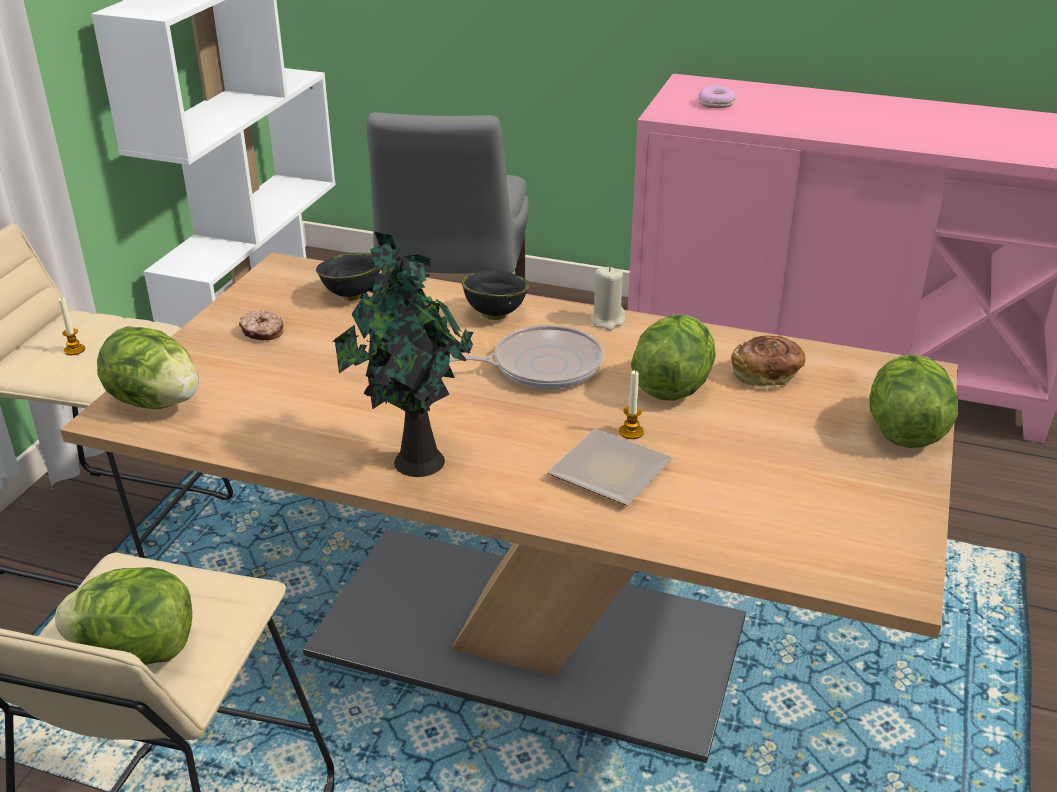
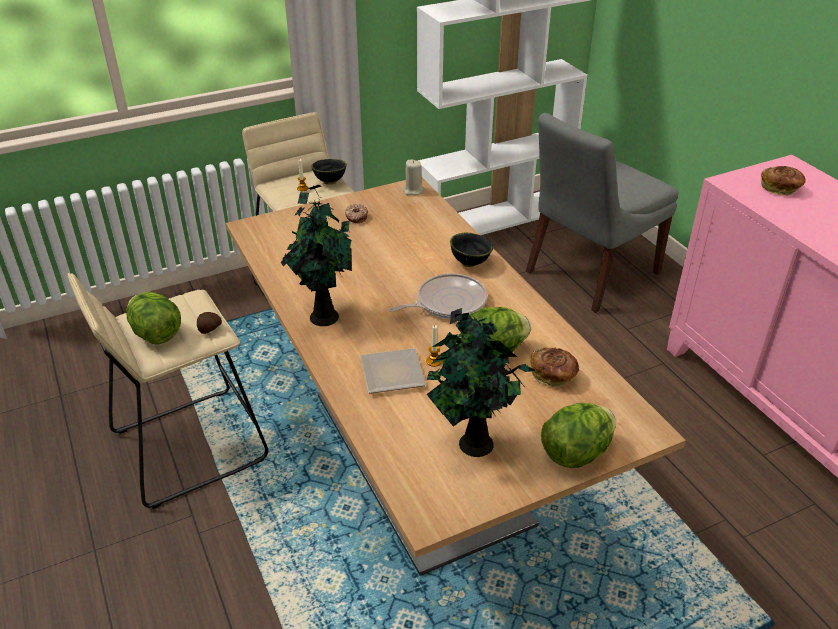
camera: 45 degrees right, 5 degrees up
lettuce [97,326,199,409] -> none
black bowl [316,252,380,301] -> black bowl moved to [311,159,347,185]
frying pan [449,325,604,389] -> frying pan turned 60 degrees counterclockwise [388,273,487,319]
beige candle [590,266,626,330] -> beige candle moved to [403,160,424,195]
donut [698,85,736,108] -> bread [761,166,806,195]
none -> potato [197,312,222,334]
none -> potted plant [427,308,535,457]

